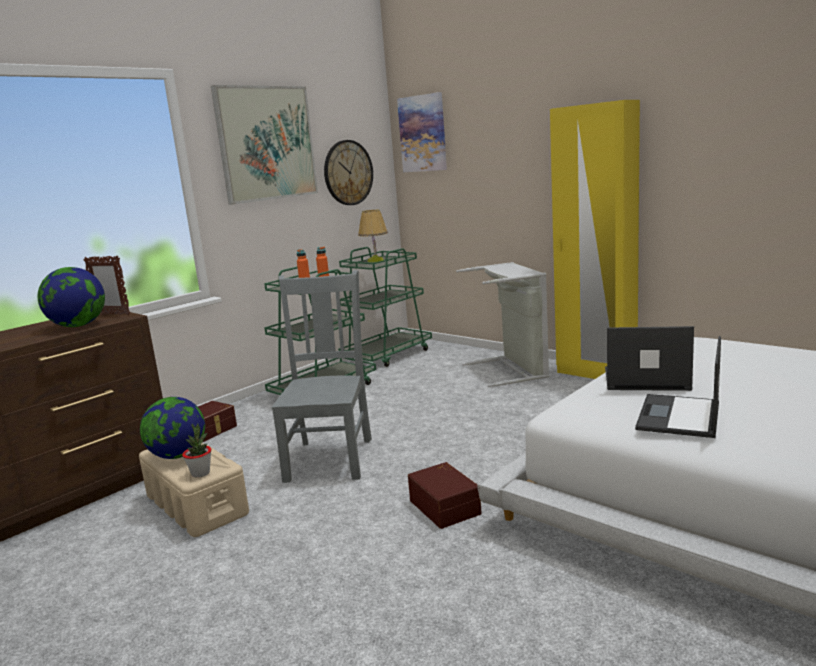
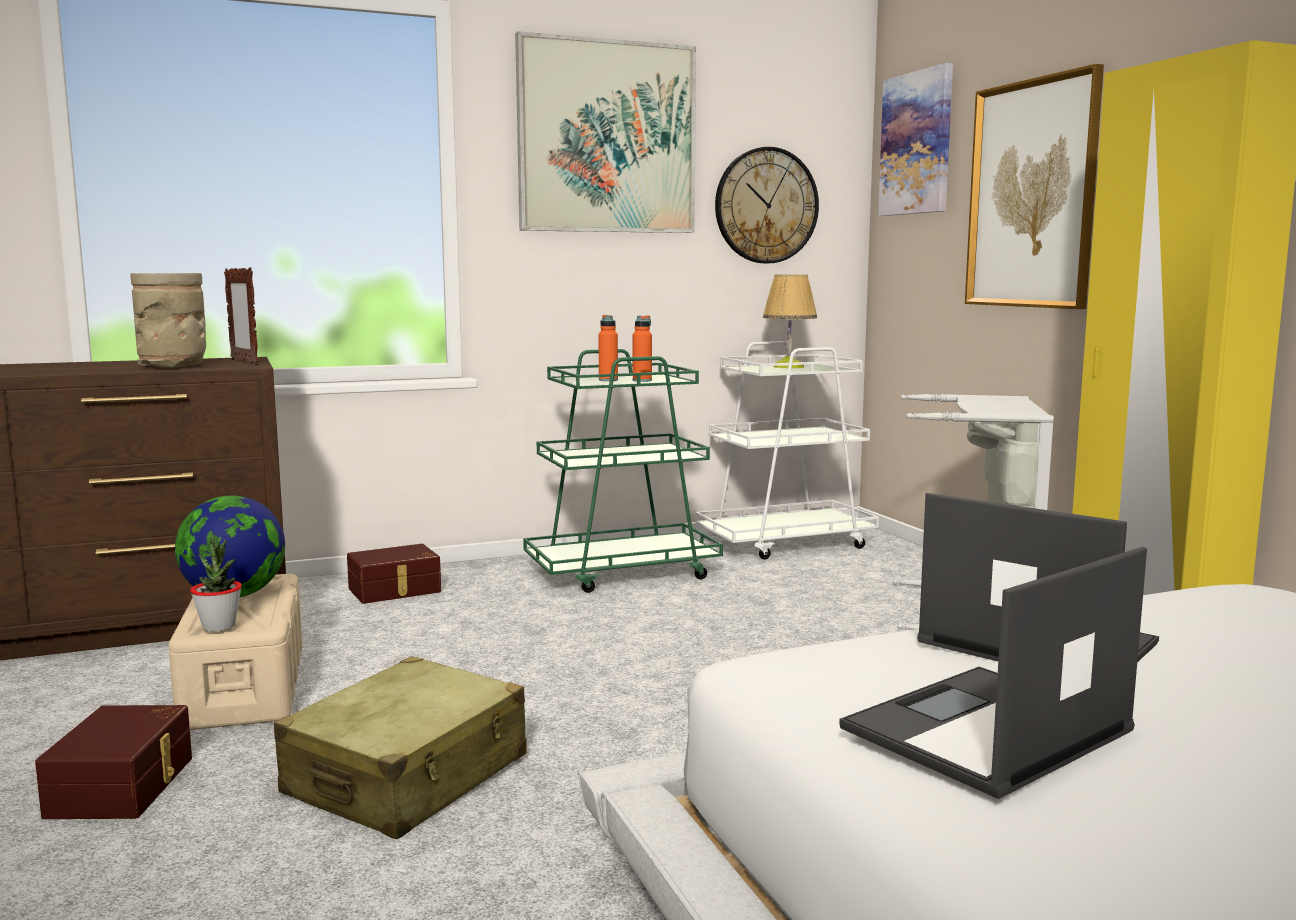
camera: 25 degrees right, 5 degrees down
globe [38,267,105,327] -> beige vase [130,273,206,368]
grey chair [272,270,372,483] -> none
green cart [338,247,432,367] -> white cart [696,341,879,560]
brown storage box [408,462,482,529] -> brown storage box moved to [35,705,192,819]
none -> beige suitcase [274,657,527,839]
none -> picture [965,64,1104,309]

